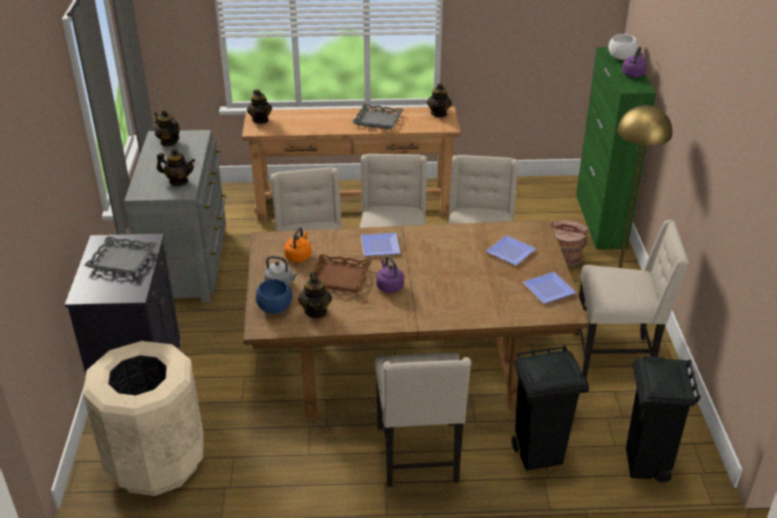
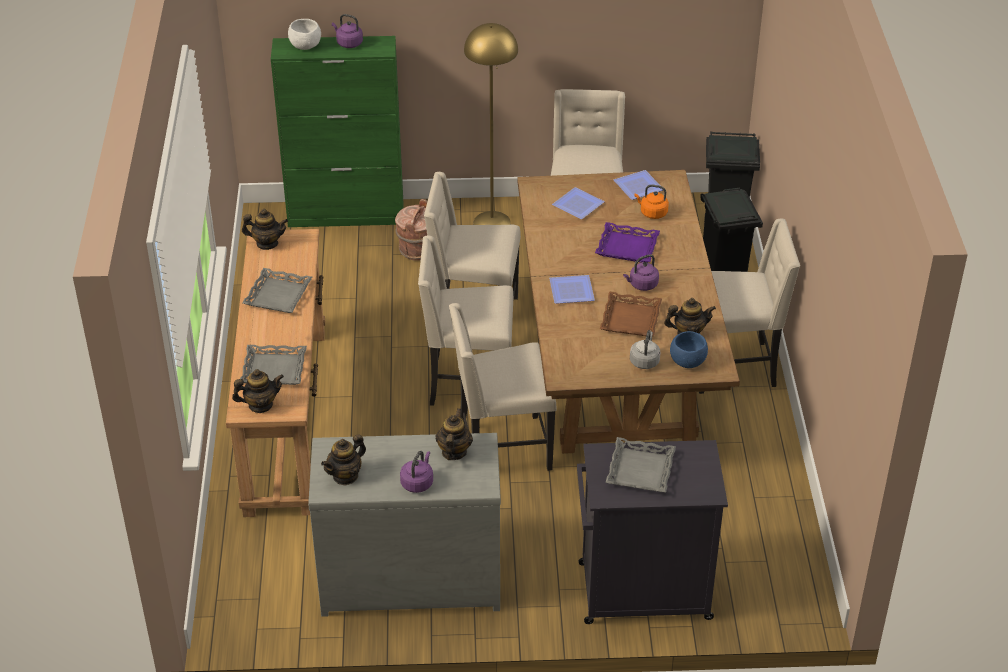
camera: 90 degrees left, 5 degrees up
beige trash can [83,341,204,496] -> none
orange kettle [284,227,311,263] -> orange kettle moved to [635,185,669,219]
none -> grey tray [240,345,307,385]
none -> purple kettle [400,451,433,493]
none -> purple tray [595,222,660,263]

